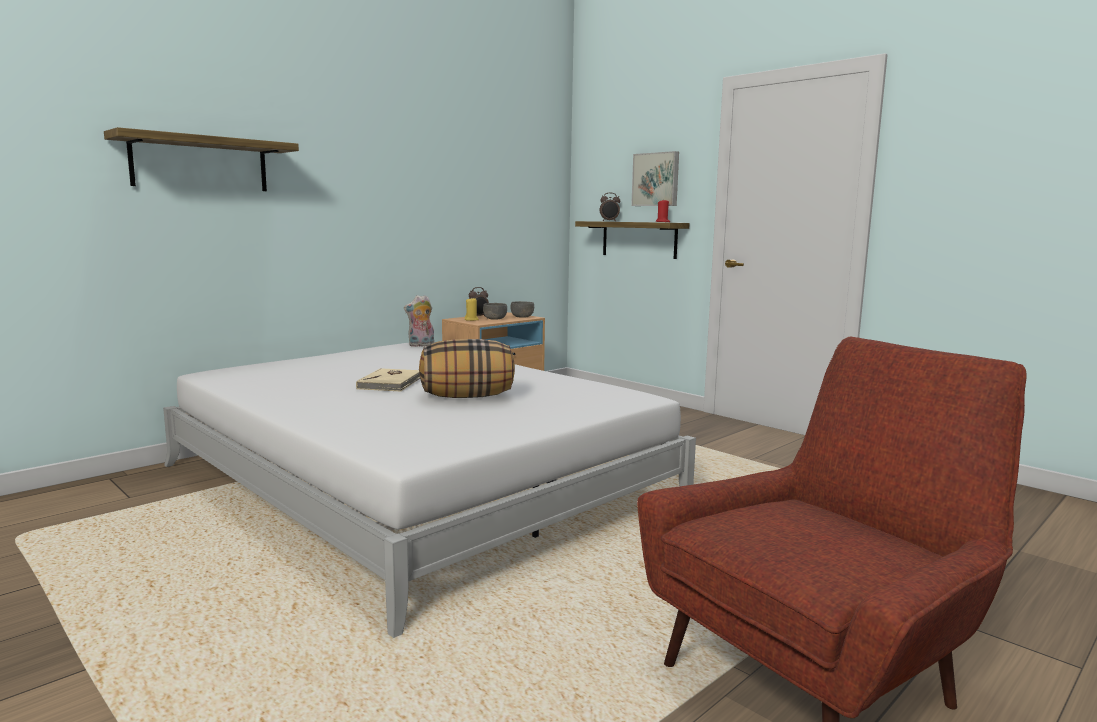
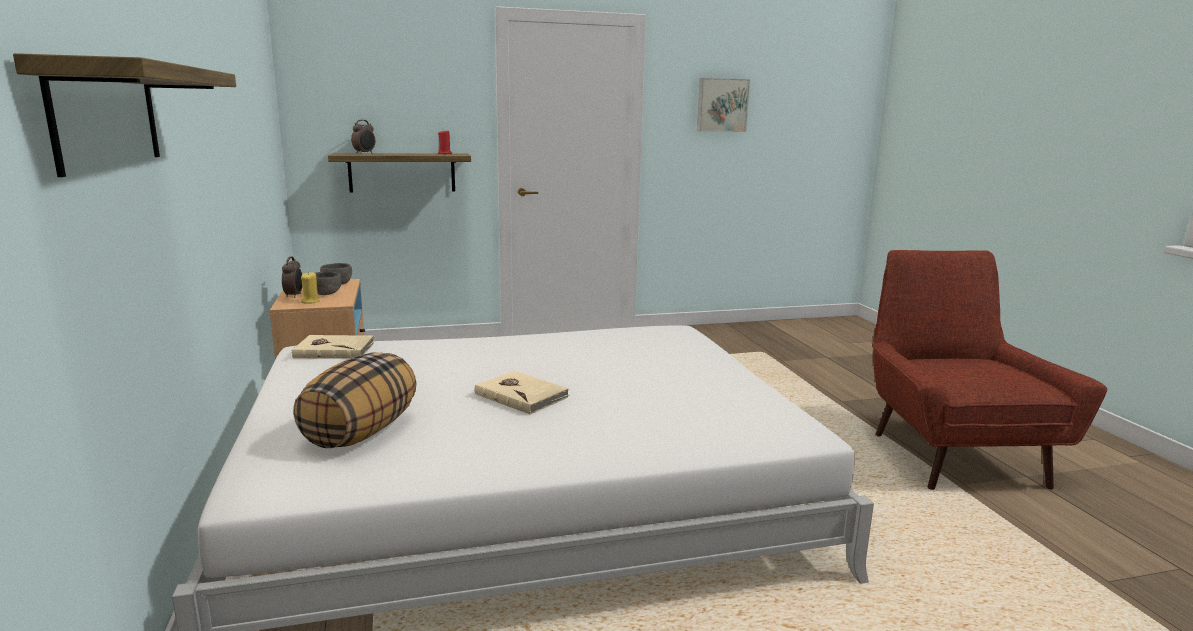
camera: 60 degrees left, 5 degrees up
plush toy [404,295,434,347] -> beige book [291,335,375,359]
pillow [419,339,515,398] -> pillow moved to [293,352,417,448]
picture [631,151,679,206] -> picture moved to [697,78,750,132]

